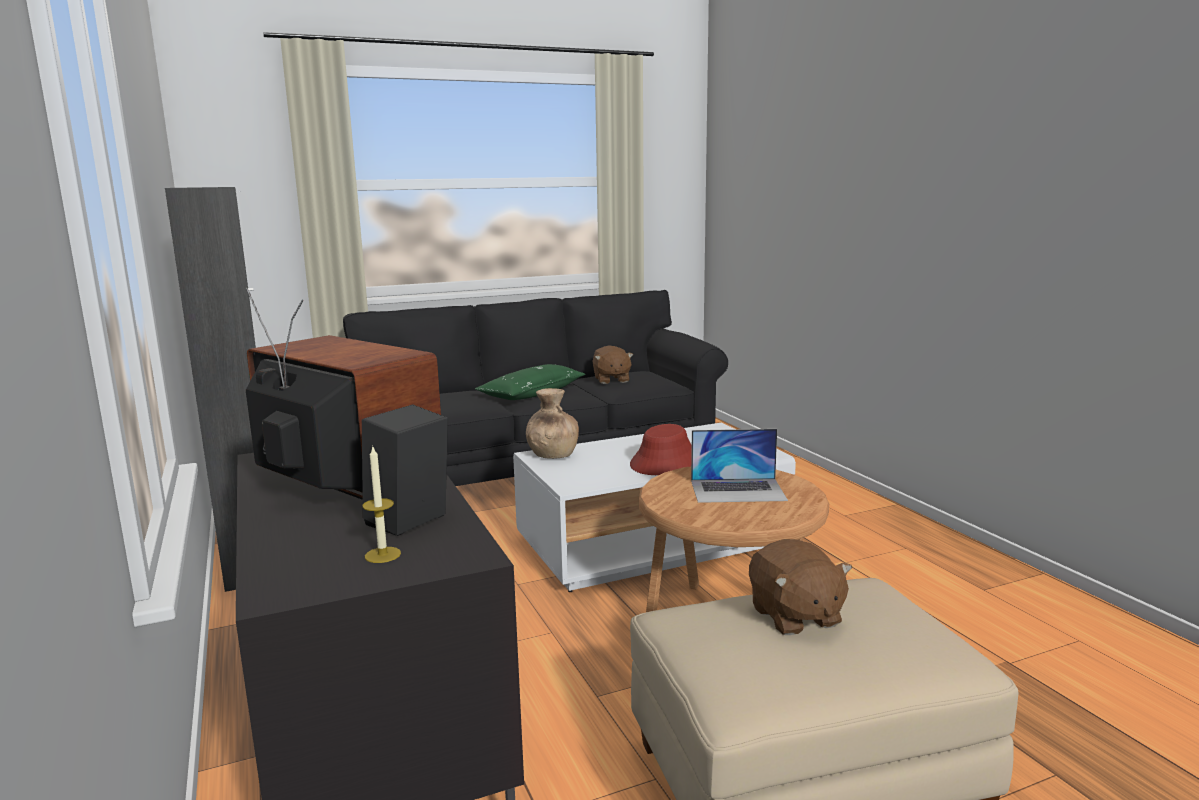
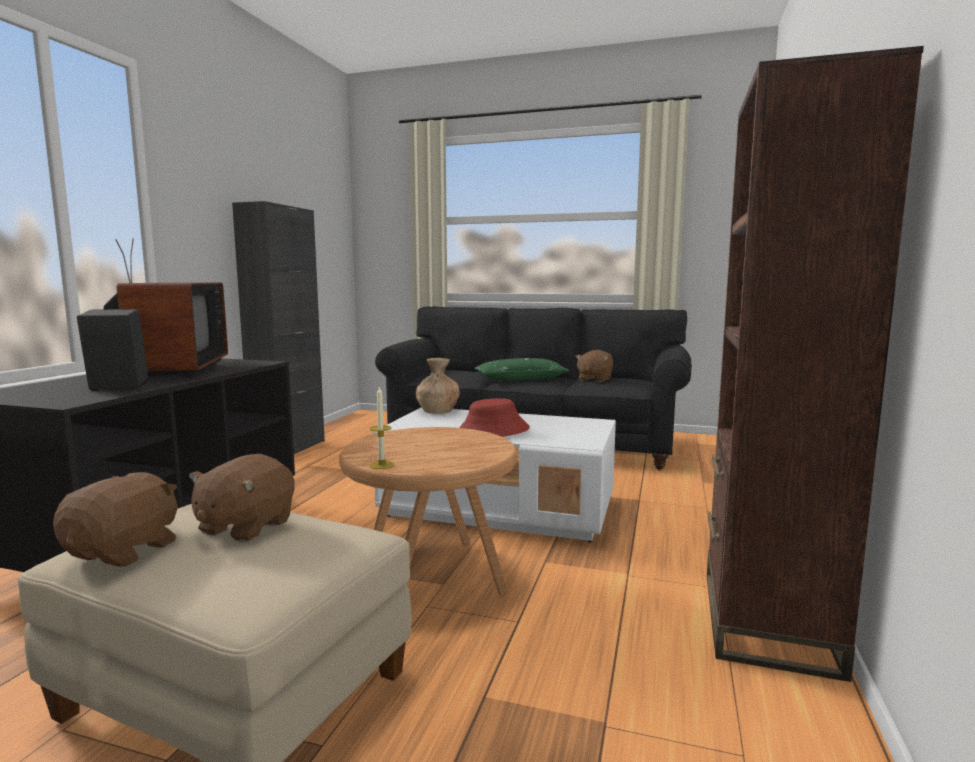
camera: 40 degrees right, 5 degrees down
candle [362,447,401,563] -> candle moved to [369,387,394,469]
laptop [691,429,788,503] -> none
none -> brown plush toy [53,472,178,567]
none -> brown bookcase [707,46,924,682]

